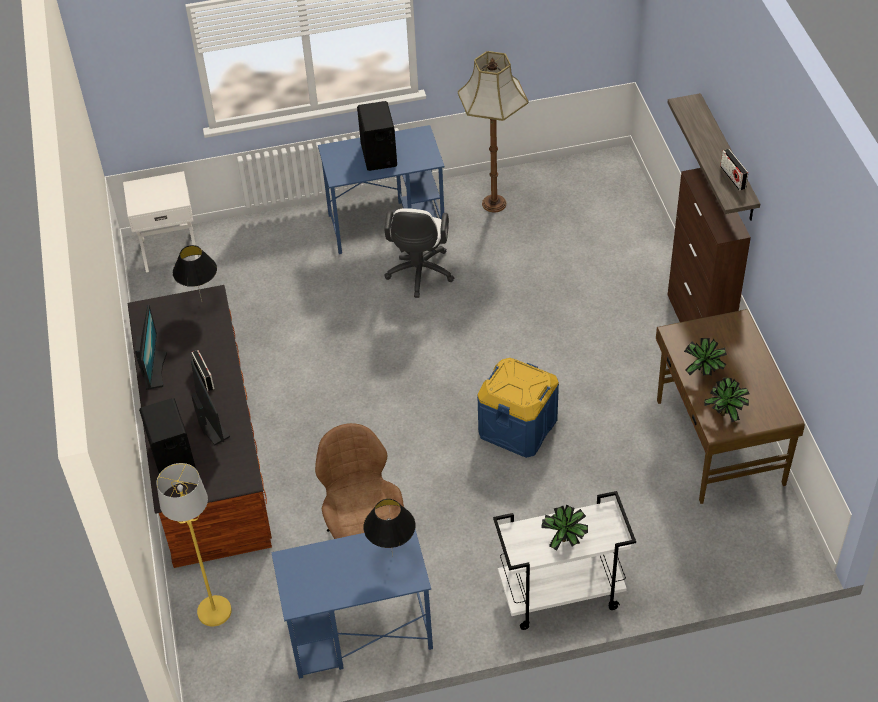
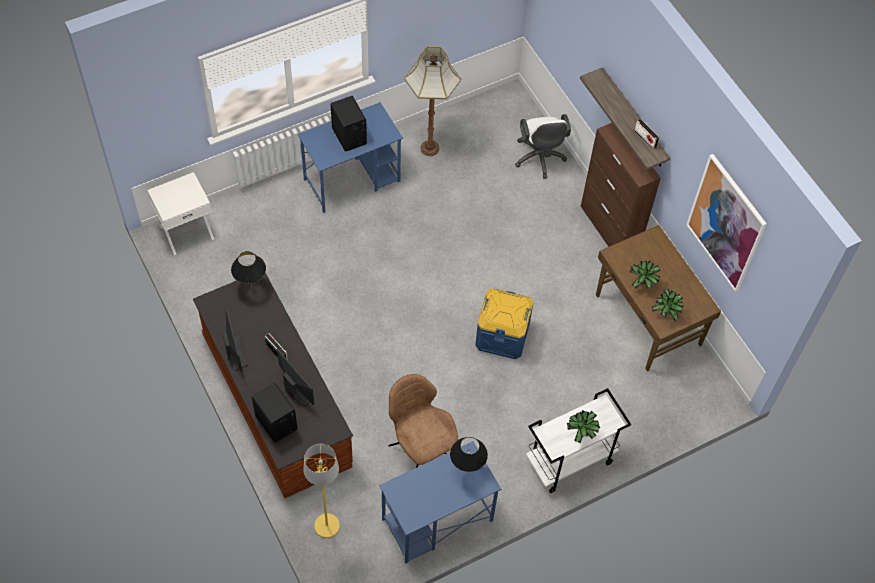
camera: 20 degrees left, 10 degrees up
white office chair [384,208,454,298] -> white office chair moved to [515,114,571,179]
none -> picture [686,154,767,292]

